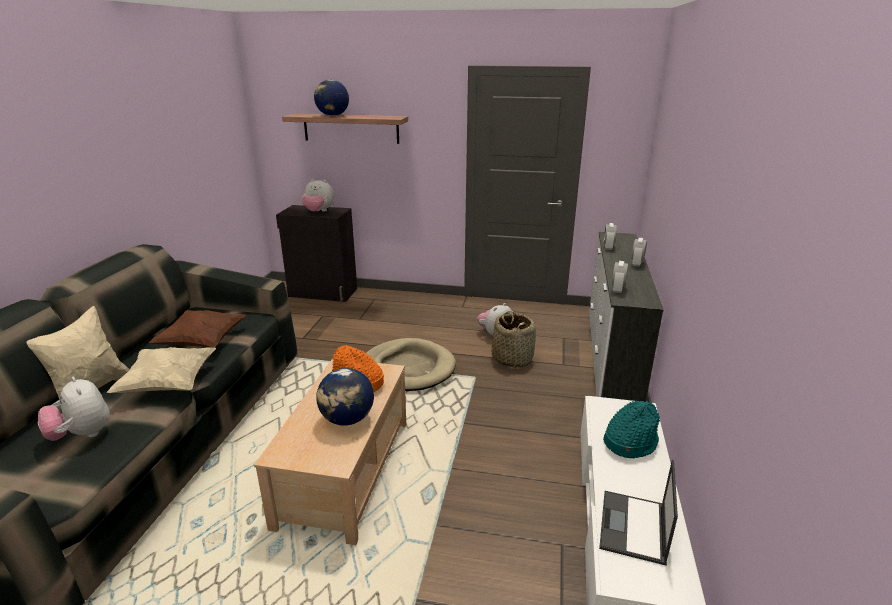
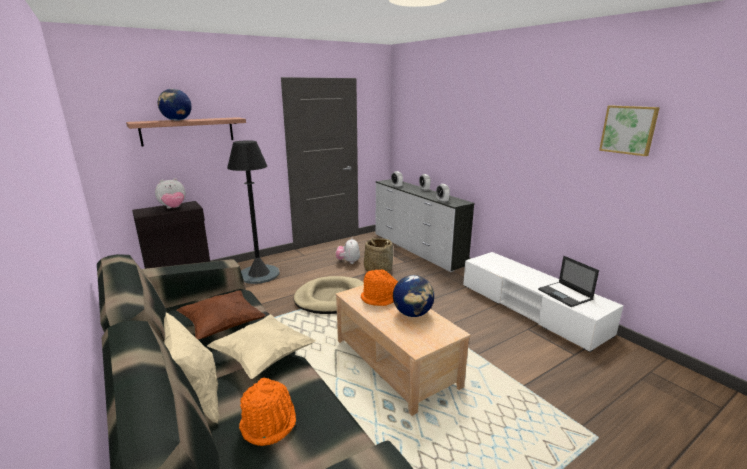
camera: 45 degrees left, 5 degrees down
plush toy [38,377,110,441] -> orange hat [239,377,296,446]
turquoise hat [603,401,660,458] -> none
none -> black floor lamp [227,140,280,284]
none -> picture [599,105,660,156]

